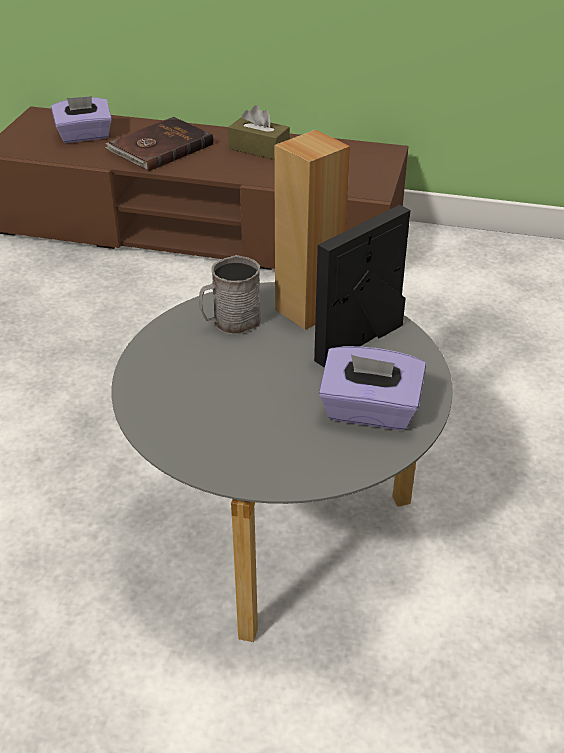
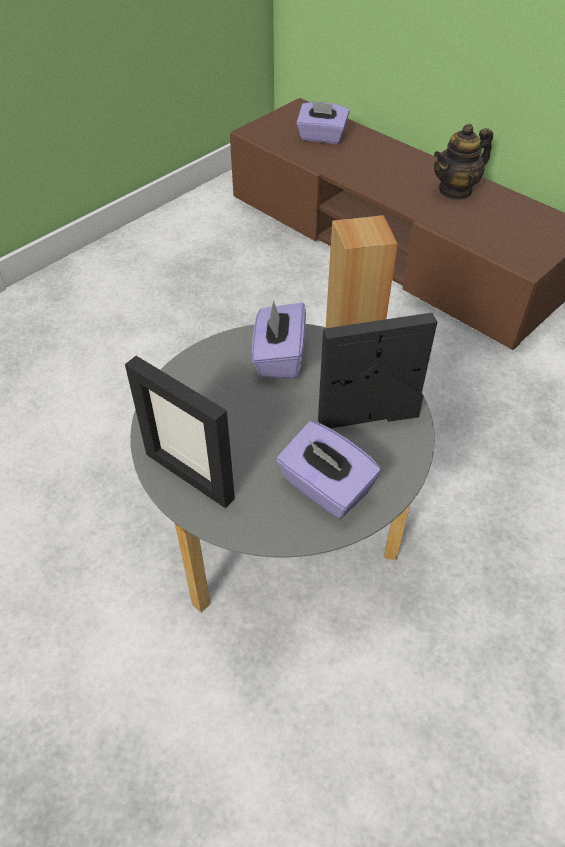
camera: 30 degrees right, 10 degrees up
brown book [105,117,213,172] -> none
grey mug [199,255,261,335] -> purple tissue box [252,300,306,379]
brown tissue box [228,105,290,160] -> teapot [434,124,493,200]
none -> picture frame [125,356,235,508]

